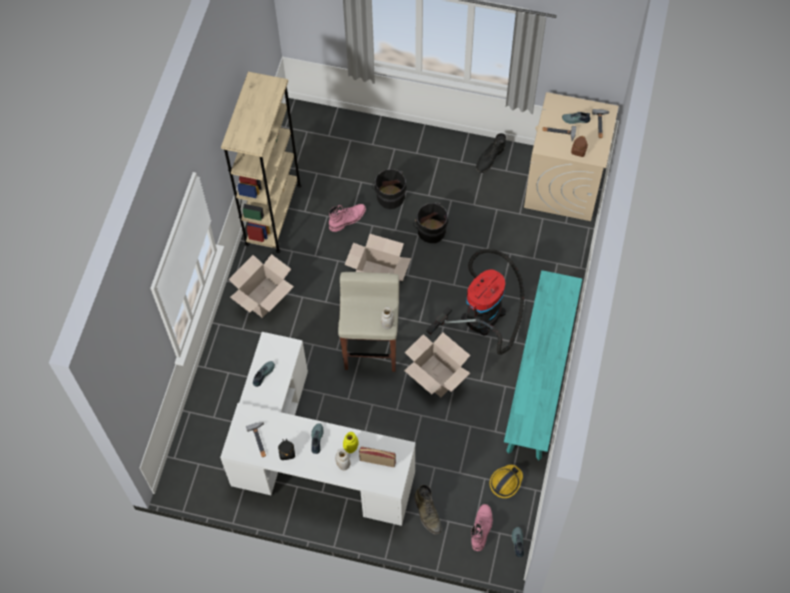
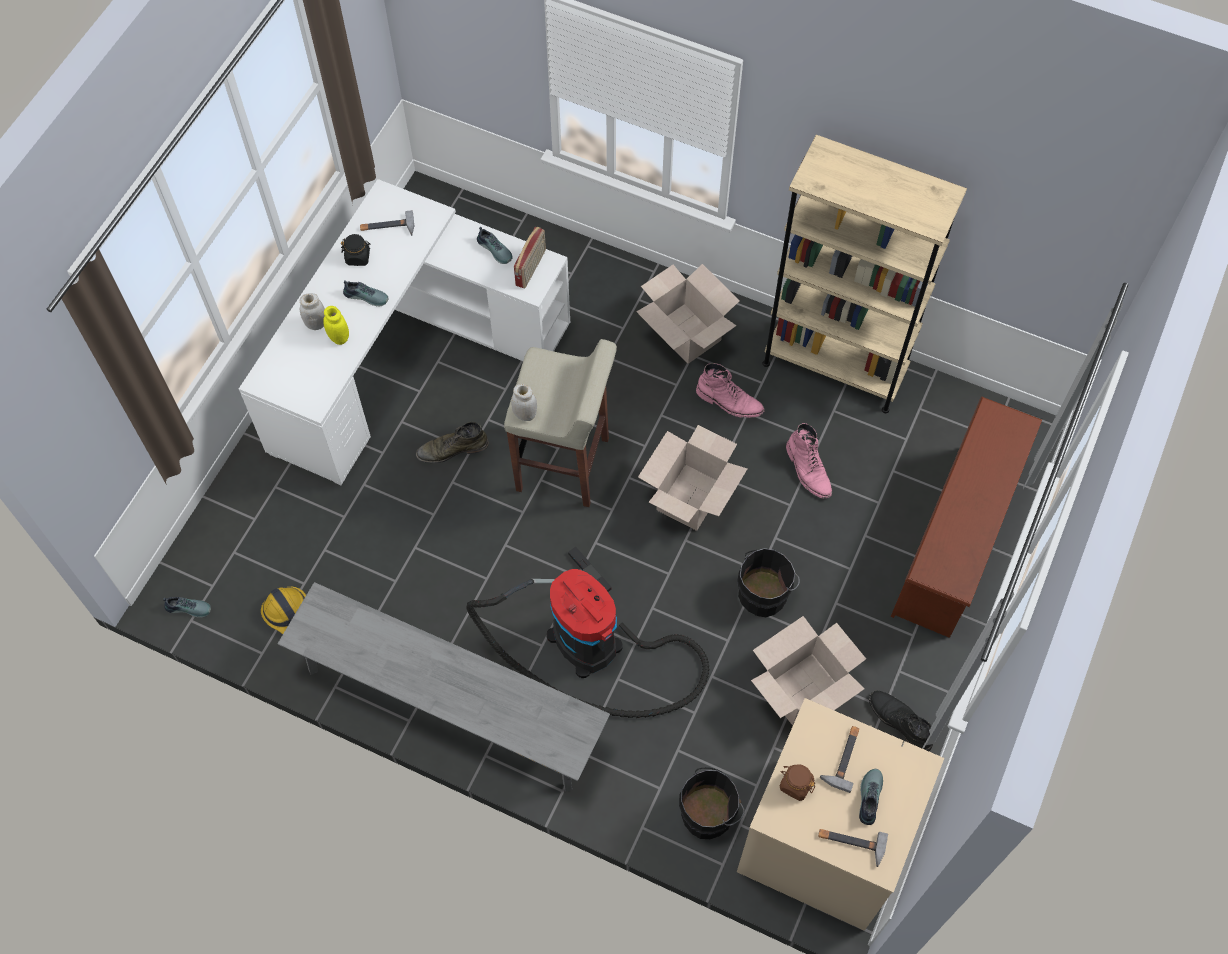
camera: 100 degrees right, 0 degrees up
radio [359,446,396,467] -> radio moved to [514,227,546,288]
black bucket [372,169,407,209] -> black bucket moved to [679,768,744,839]
cardboard box [404,332,470,397] -> cardboard box moved to [751,616,866,725]
green boot [414,485,442,535] -> green boot moved to [416,422,489,463]
pink boot [471,504,493,551] -> pink boot moved to [696,363,765,418]
turquoise bench [504,270,582,460] -> grey bench [278,582,610,791]
none -> brown shoe rack [891,396,1042,638]

